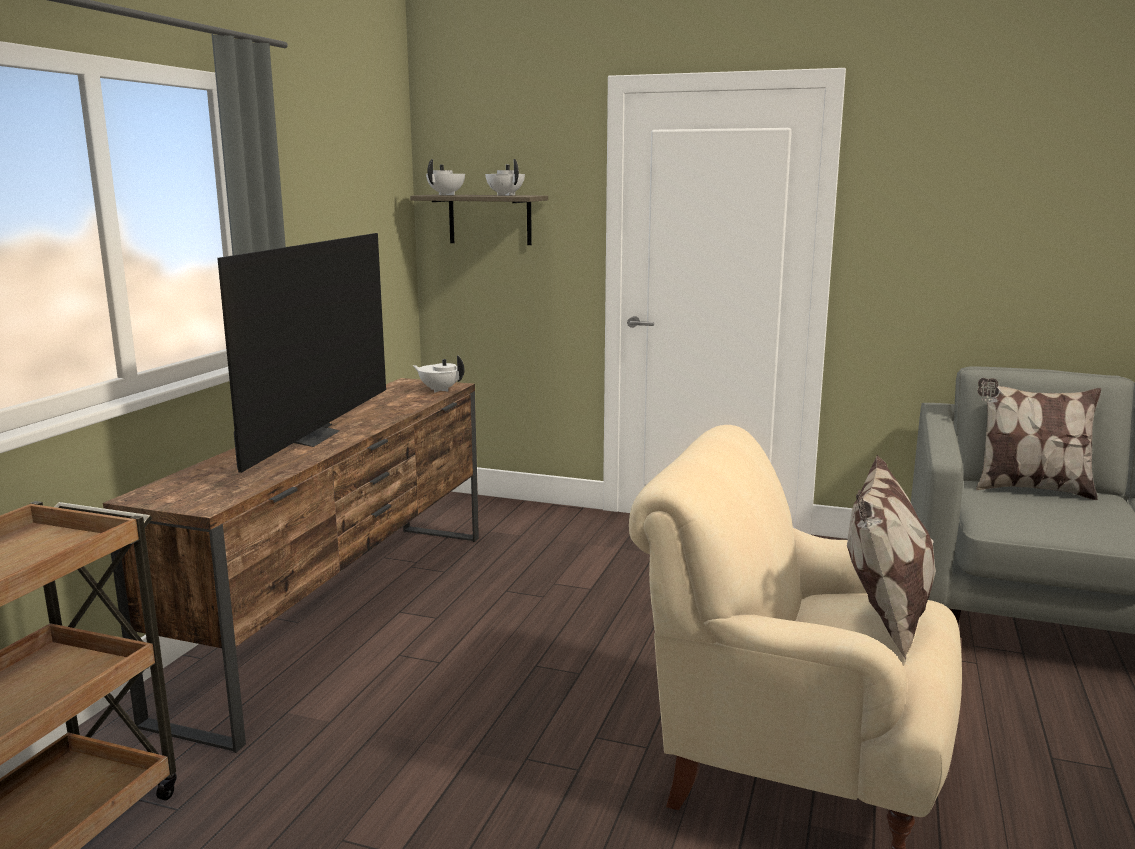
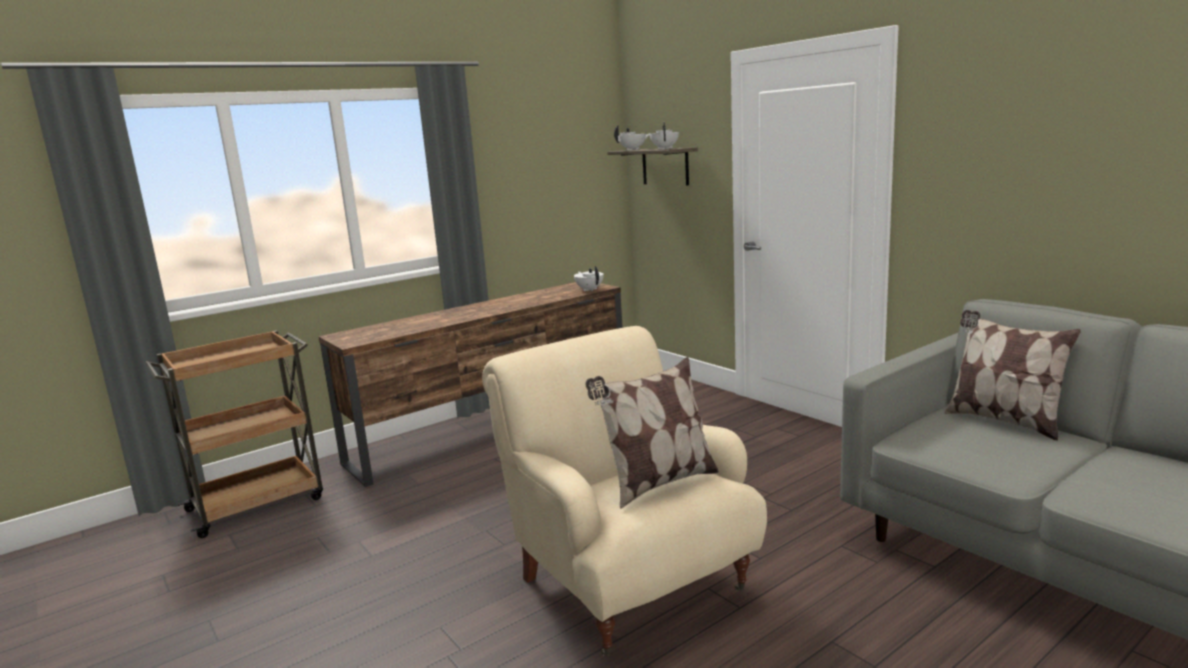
camera: 35 degrees right, 0 degrees up
television [217,233,386,473] -> none

